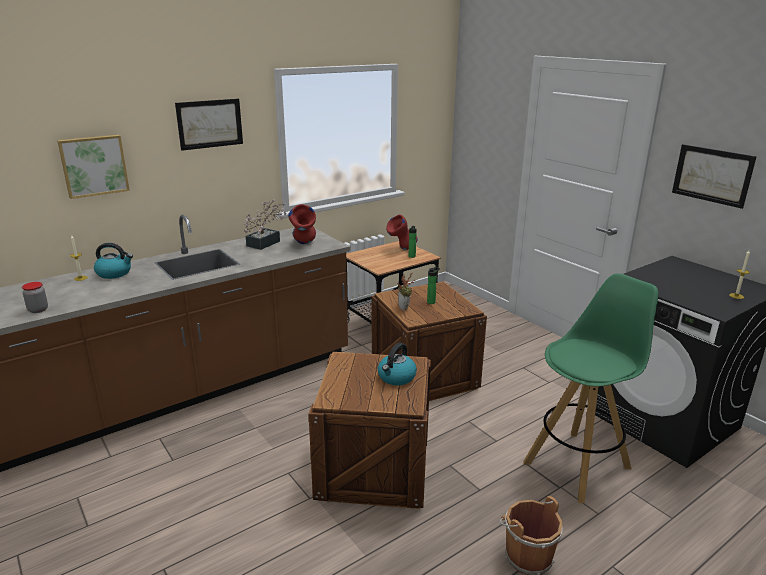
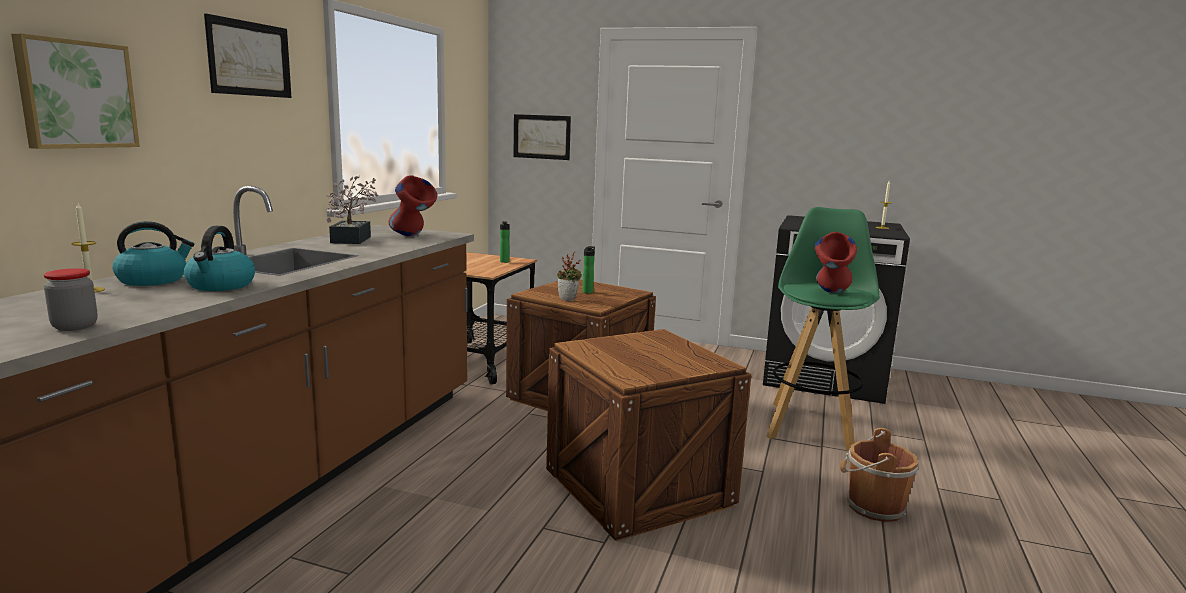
camera: 35 degrees left, 10 degrees down
kettle [378,343,417,385] -> kettle moved to [184,226,255,291]
red vase [386,215,417,250] -> red vase moved to [815,232,857,293]
picture [672,144,757,209] -> picture moved to [514,114,571,160]

